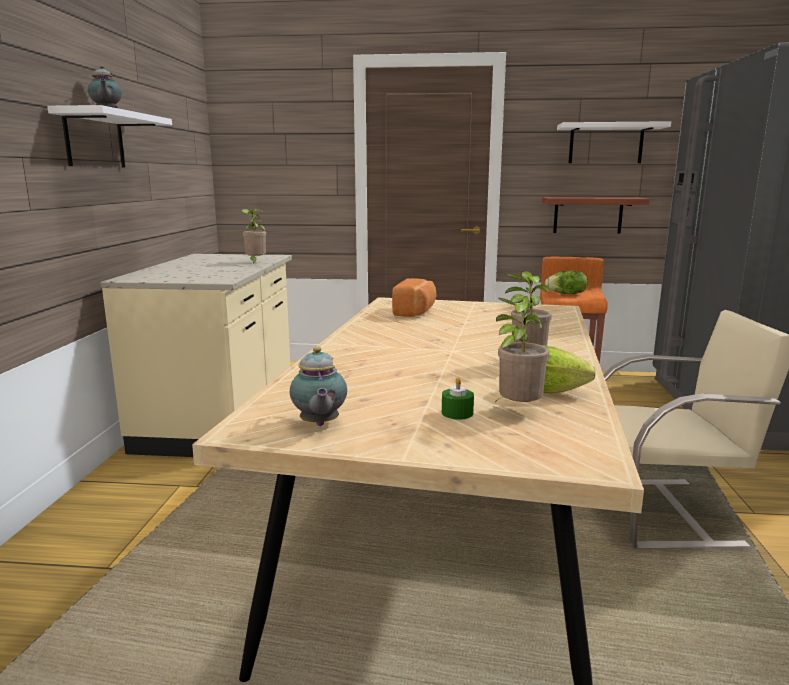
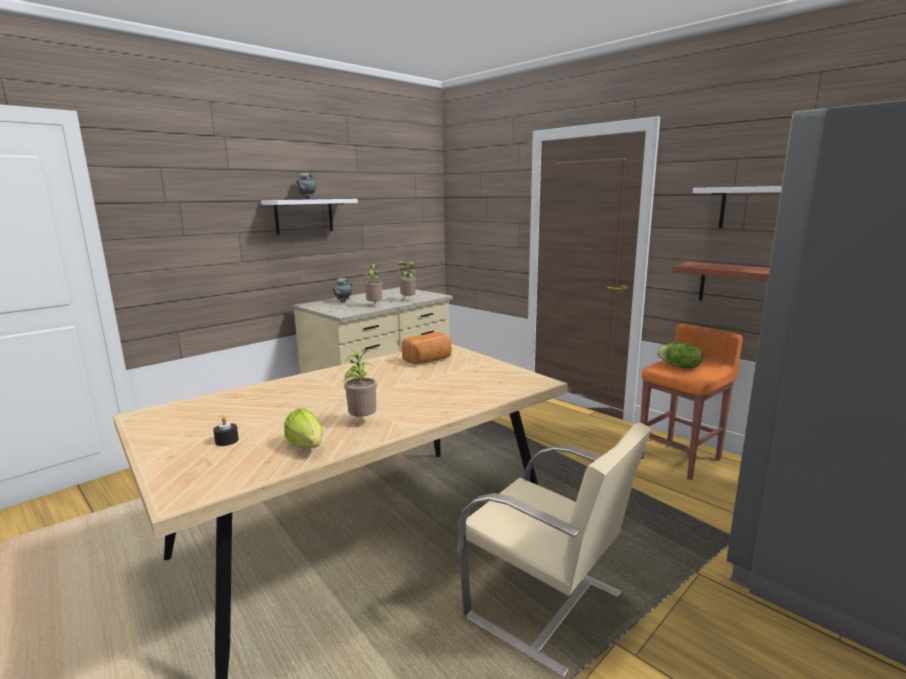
camera: 40 degrees right, 0 degrees up
teapot [290,347,347,426] -> teapot moved to [331,276,352,302]
green candle [442,377,474,420] -> black candle [213,417,239,446]
potted plant [496,296,549,402] -> potted plant moved to [364,264,383,303]

